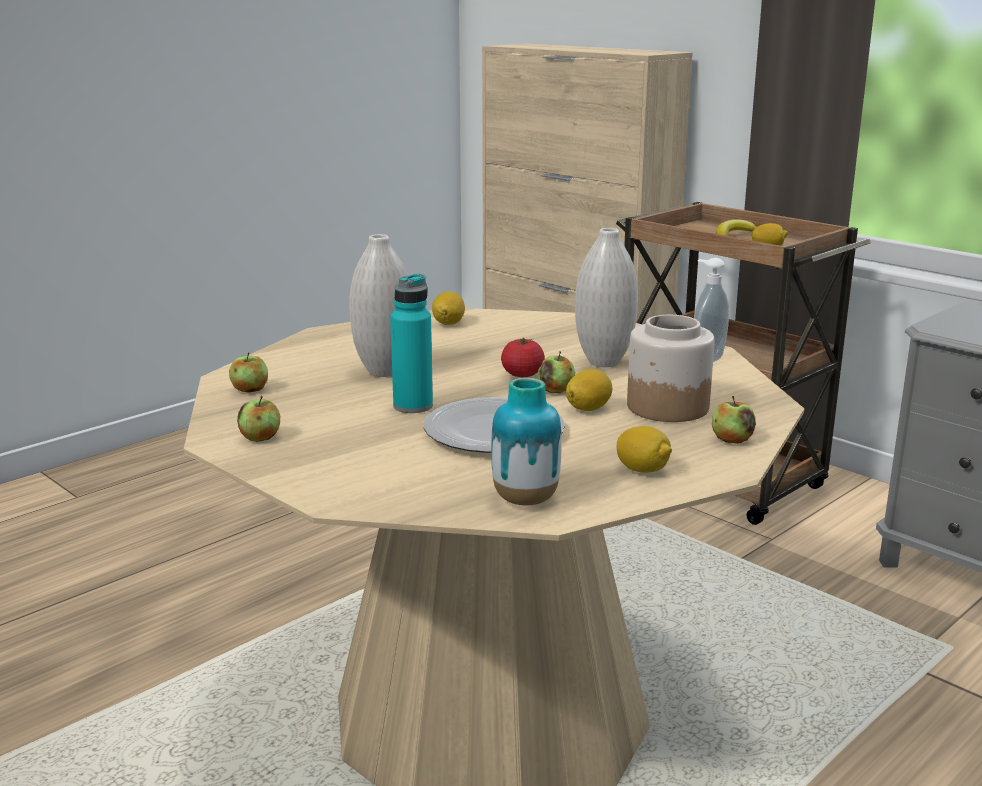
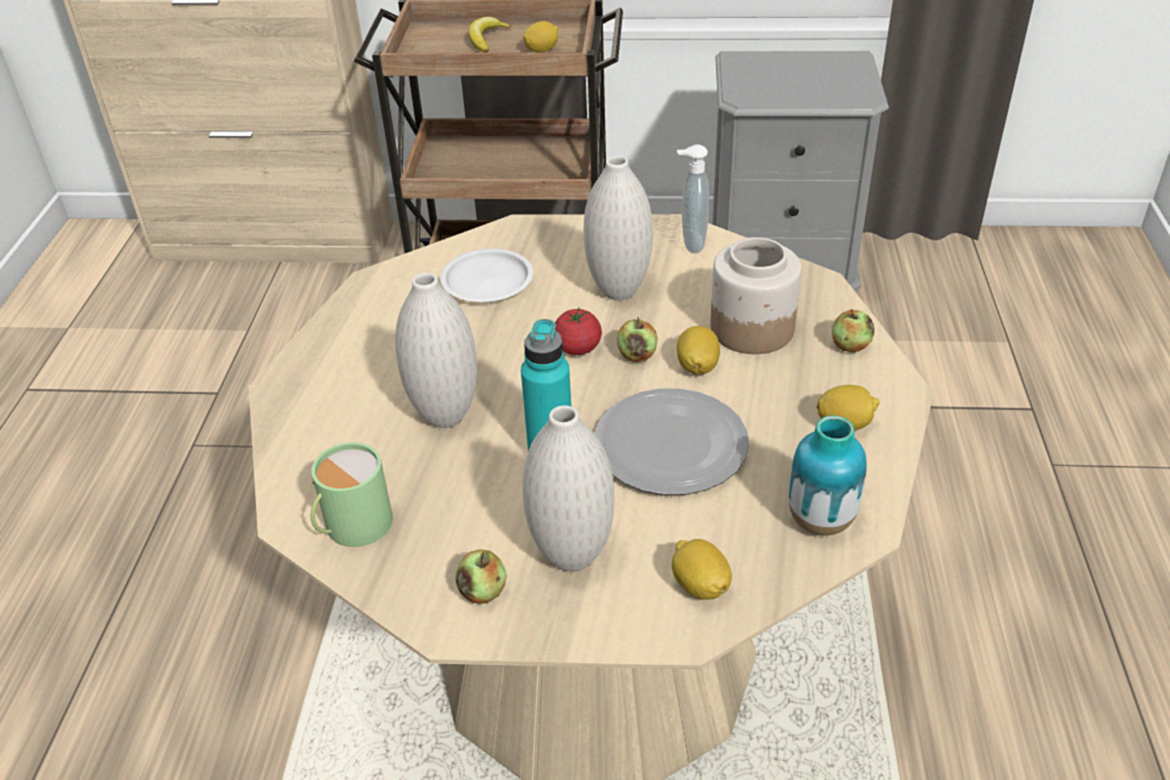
camera: 40 degrees left, 20 degrees up
apple [229,352,268,393] -> green mug [311,442,393,547]
lemon [432,292,465,325] -> lemon moved to [672,539,732,600]
none -> white plate [440,248,533,302]
none -> white vase [522,405,614,572]

